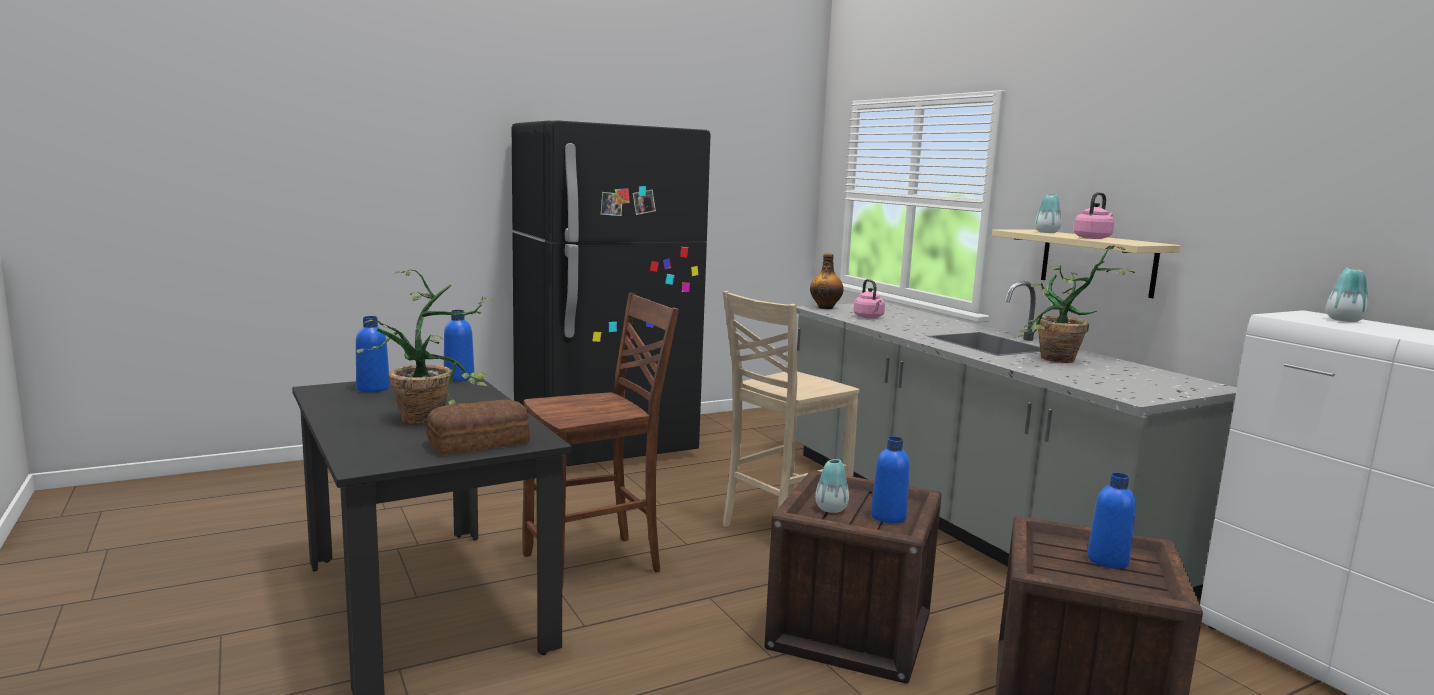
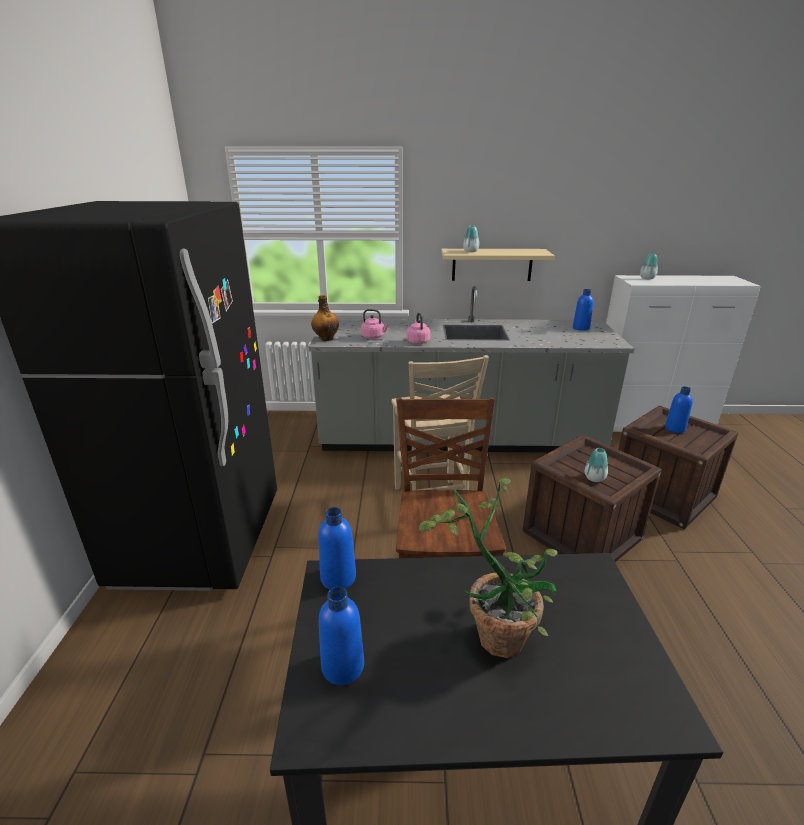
camera: 60 degrees left, 15 degrees up
bread [426,399,530,455] -> none
blue bottle [871,437,910,523] -> blue bottle moved to [573,289,593,331]
potted plant [1018,245,1135,363] -> none
pink kettle [1074,192,1114,239] -> pink kettle moved to [407,312,430,344]

